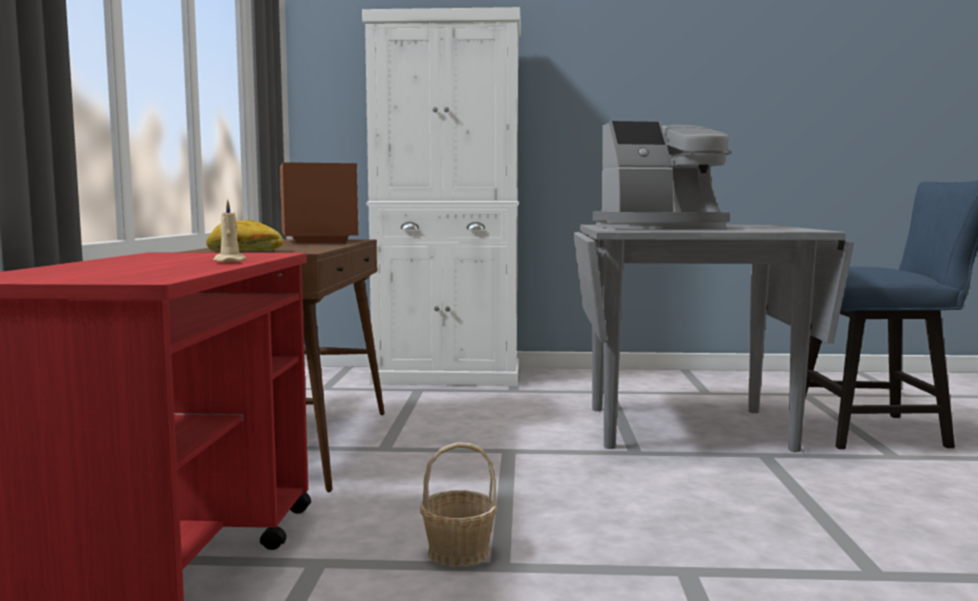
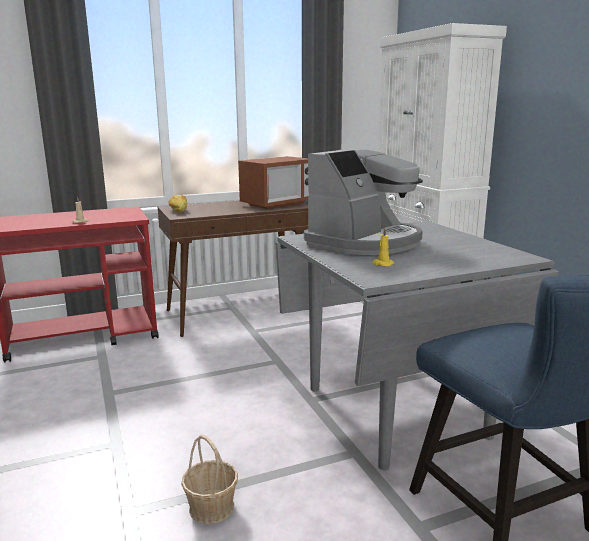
camera: 65 degrees right, 10 degrees up
basket [420,442,497,567] -> basket moved to [181,435,238,524]
coffee machine [593,121,732,229] -> coffee machine turned 105 degrees counterclockwise [304,147,423,255]
none -> yellow candle [372,228,394,267]

